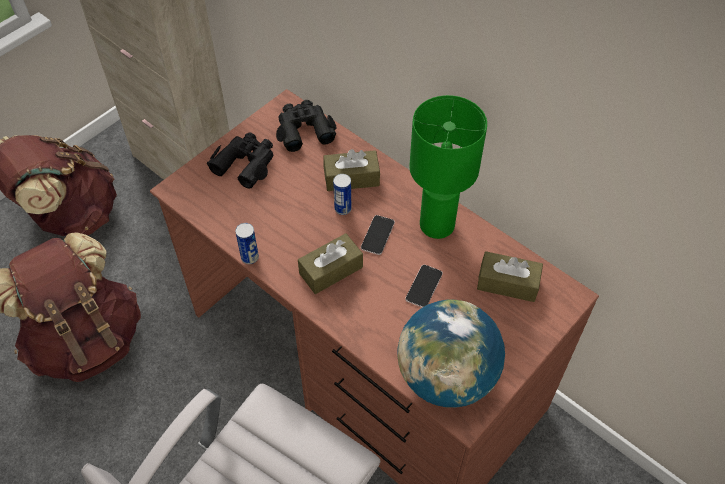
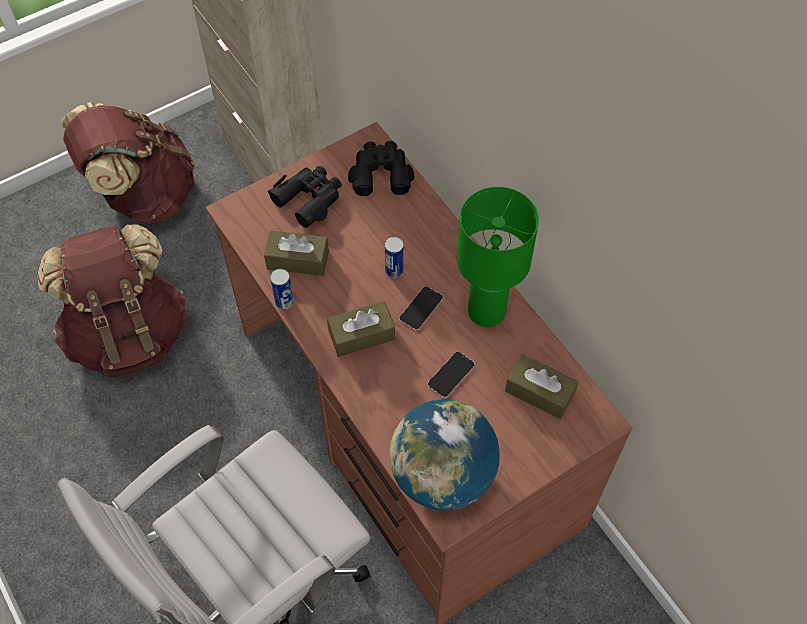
camera: 15 degrees right, 5 degrees up
brown tissue box [323,149,380,191] -> brown tissue box moved to [264,230,329,276]

